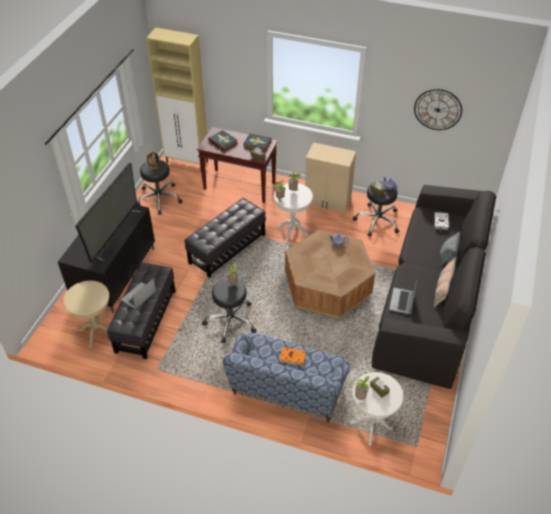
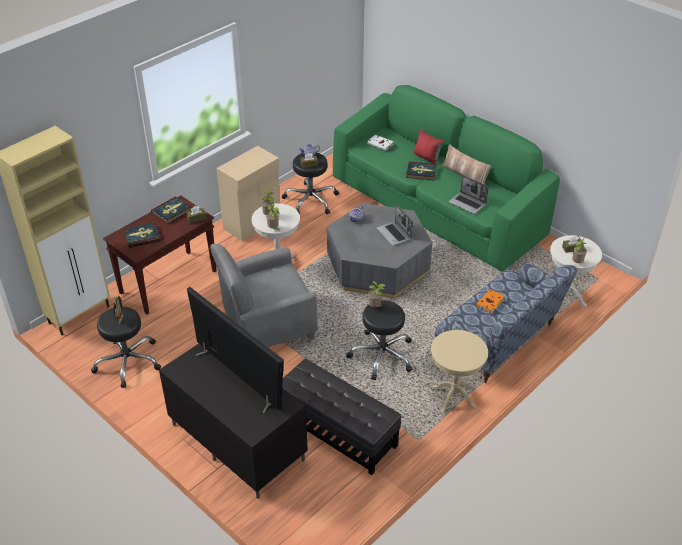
camera: 65 degrees left, 5 degrees down
beige side table [63,281,109,348] -> beige side table moved to [431,330,488,414]
laptop [121,278,156,309] -> laptop moved to [377,204,413,246]
black ottoman [184,198,266,278] -> grey armchair [210,244,317,347]
brown coffee table [285,230,375,318] -> grey coffee table [327,203,432,298]
black sofa [372,185,496,389] -> green sofa [333,85,560,271]
wall clock [414,89,462,130] -> none
grey pillow [440,232,460,265] -> red pillow [413,129,444,164]
none -> book [406,161,437,180]

